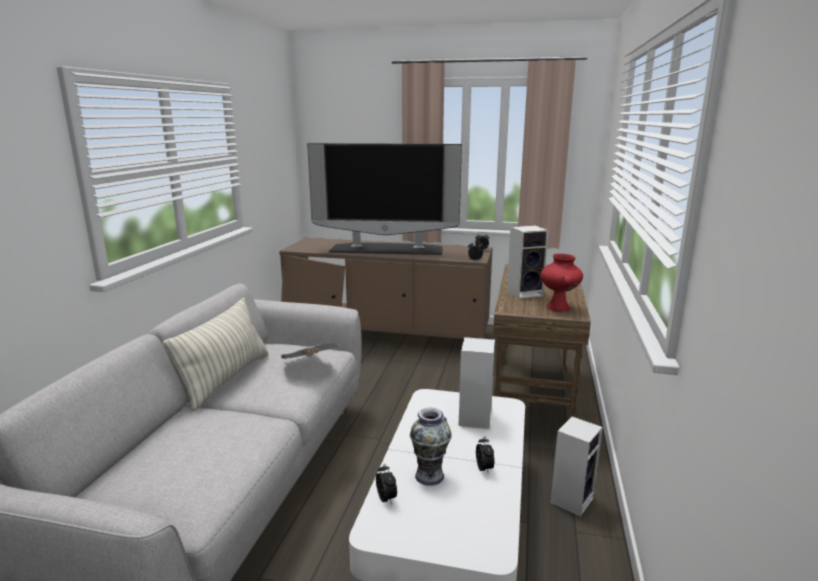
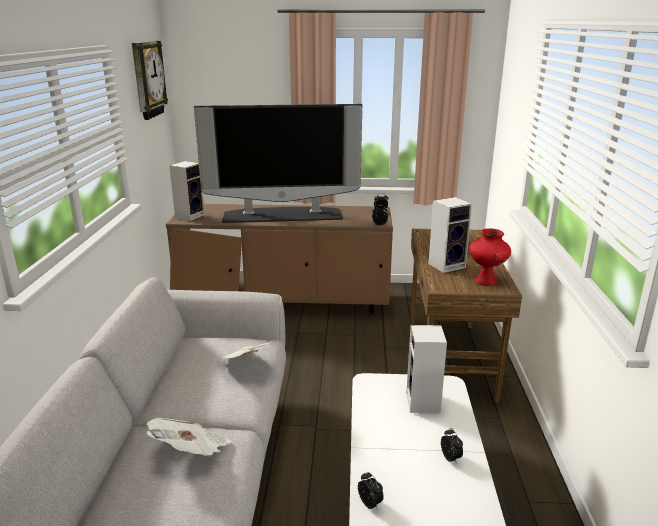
camera: 10 degrees left, 5 degrees up
pillow [163,298,268,411] -> none
vase [410,408,452,486] -> none
speaker [551,416,603,517] -> speaker moved to [169,161,205,221]
none -> wall clock [132,41,168,120]
none -> newspaper [146,418,232,456]

